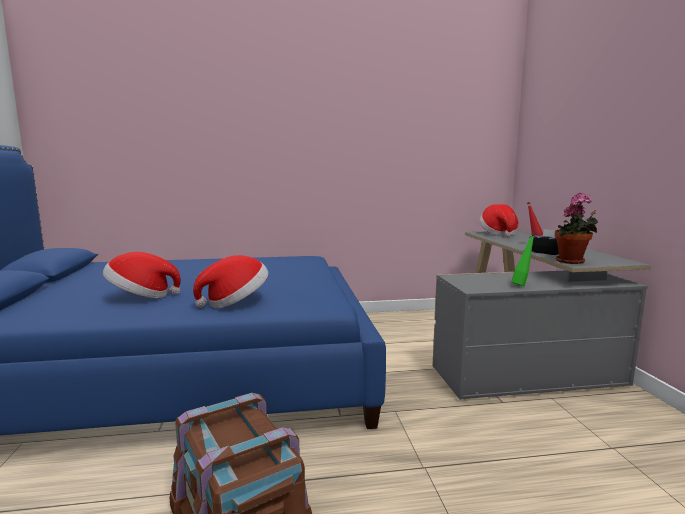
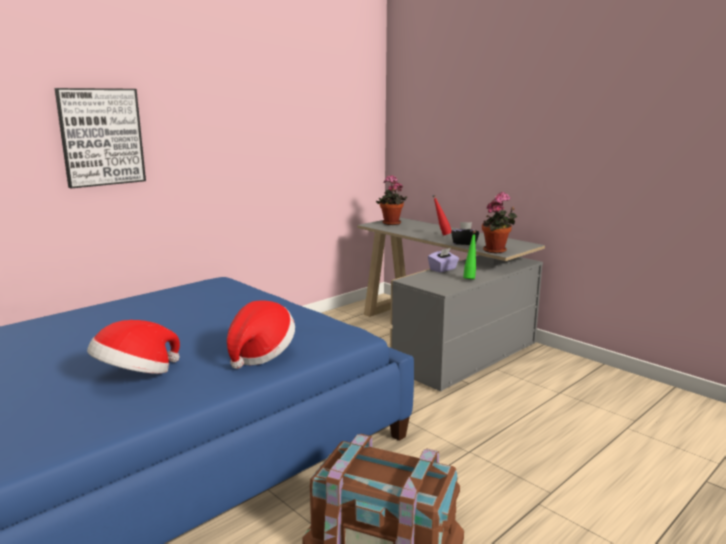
camera: 35 degrees left, 5 degrees up
hat [480,204,519,237] -> potted plant [376,175,407,225]
none -> picture [55,88,146,188]
none -> purple tissue box [428,248,459,273]

